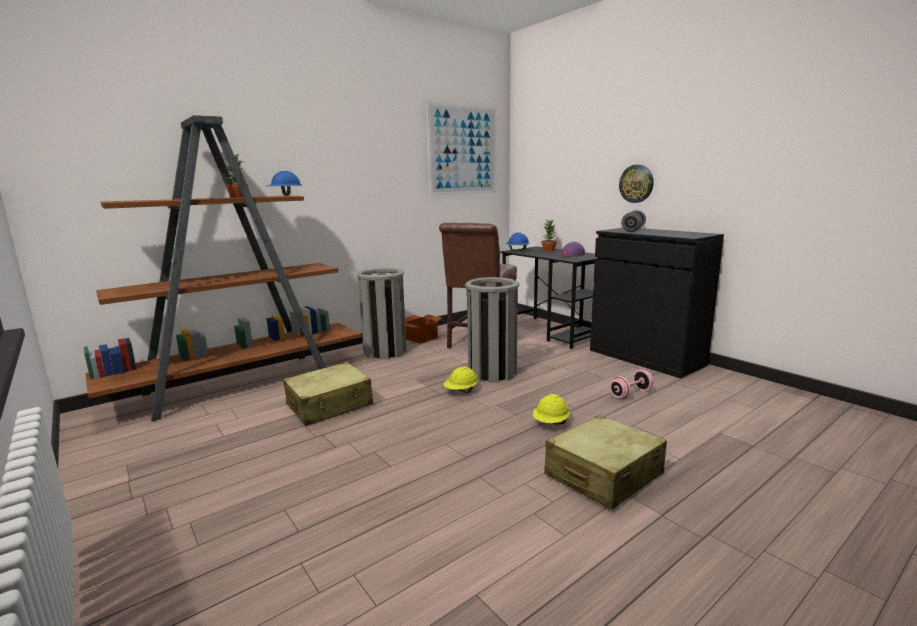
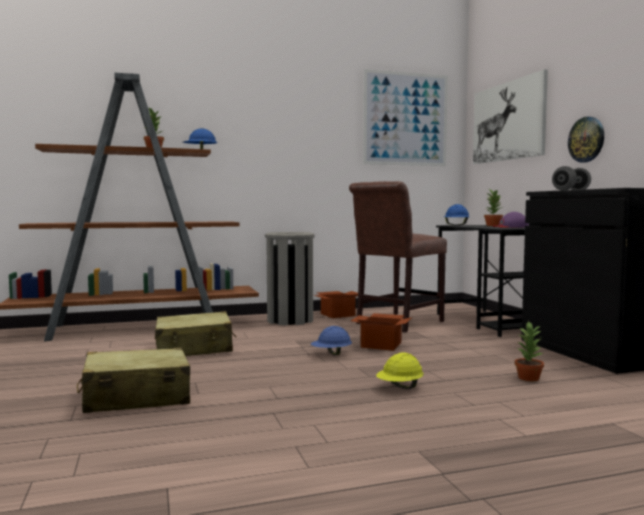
camera: 20 degrees right, 10 degrees down
yellow hard hat [444,367,478,393] -> blue hard hat [311,326,352,355]
grey trash can [465,277,519,383] -> cardboard box [351,313,411,351]
beige suitcase [544,415,667,510] -> beige suitcase moved to [77,348,190,413]
pink dumbbell [610,369,653,399] -> potted plant [515,321,544,381]
none -> picture [473,69,548,164]

